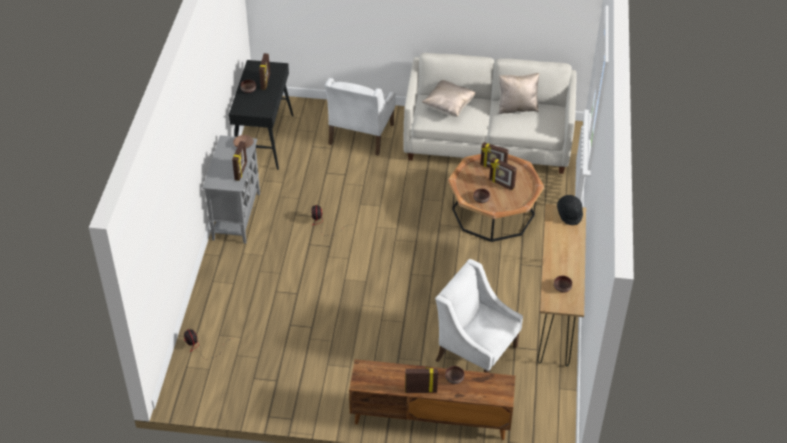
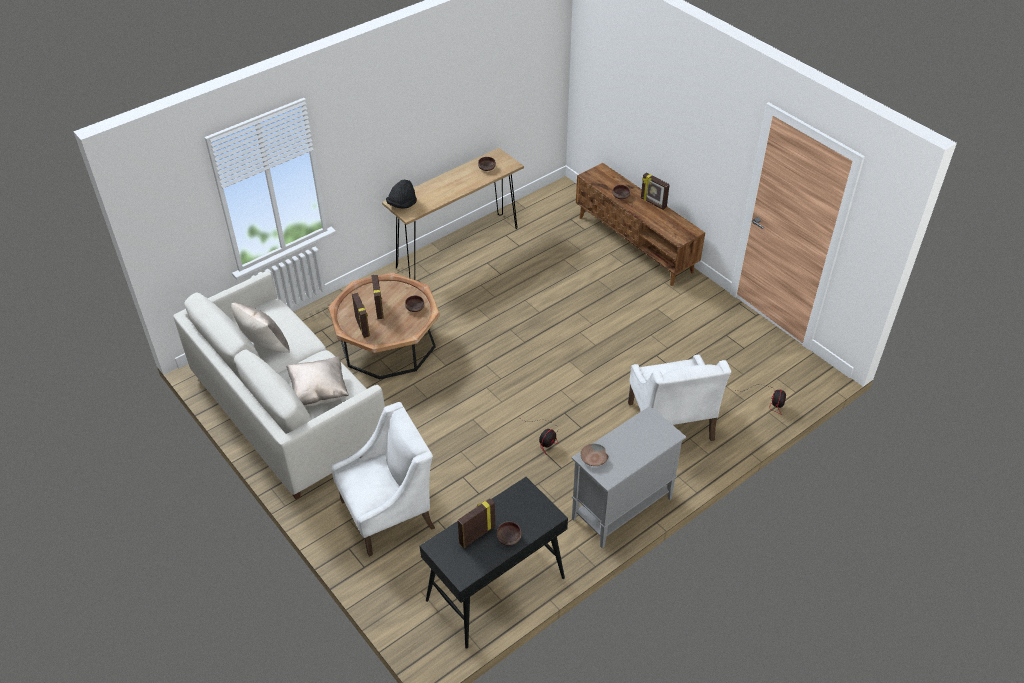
camera: 135 degrees left, 0 degrees up
picture frame [232,141,247,181] -> none
white armchair [435,259,523,373] -> white armchair moved to [628,355,731,441]

